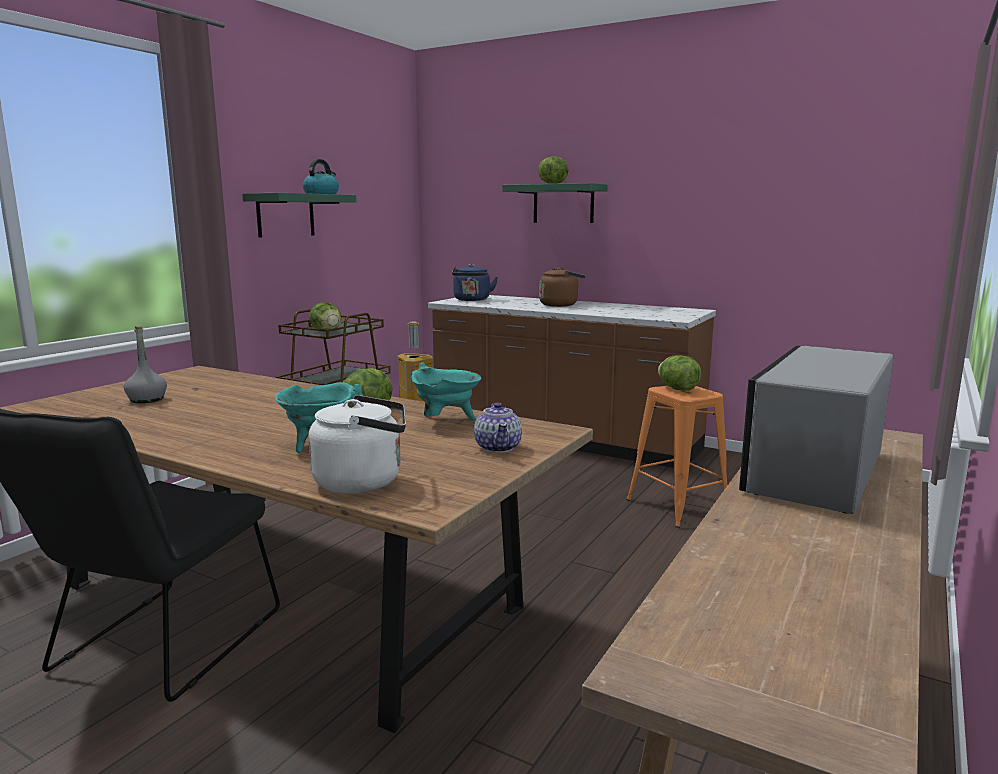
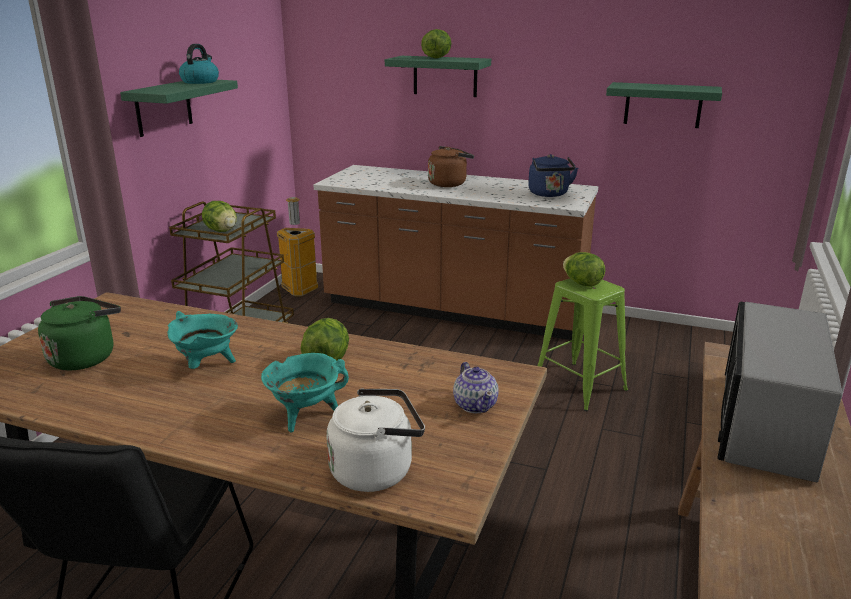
camera: 10 degrees left, 10 degrees up
grey bottle [124,326,167,403] -> green kettle [38,296,121,370]
turquoise cooking pot [411,362,481,420] -> turquoise cooking pot moved to [168,311,238,369]
blue kettle [452,264,498,301] -> blue kettle moved to [528,154,578,197]
orange stool [626,386,728,528] -> green stool [537,279,628,411]
none -> green shelf [606,82,722,128]

